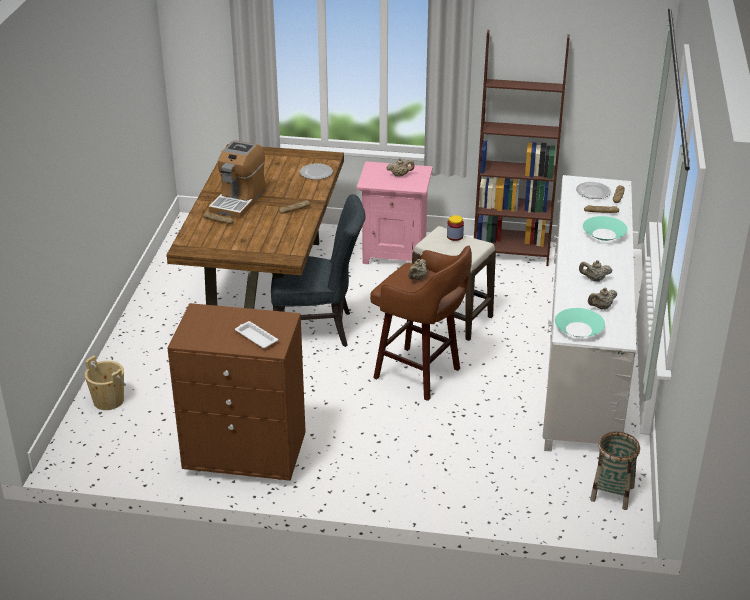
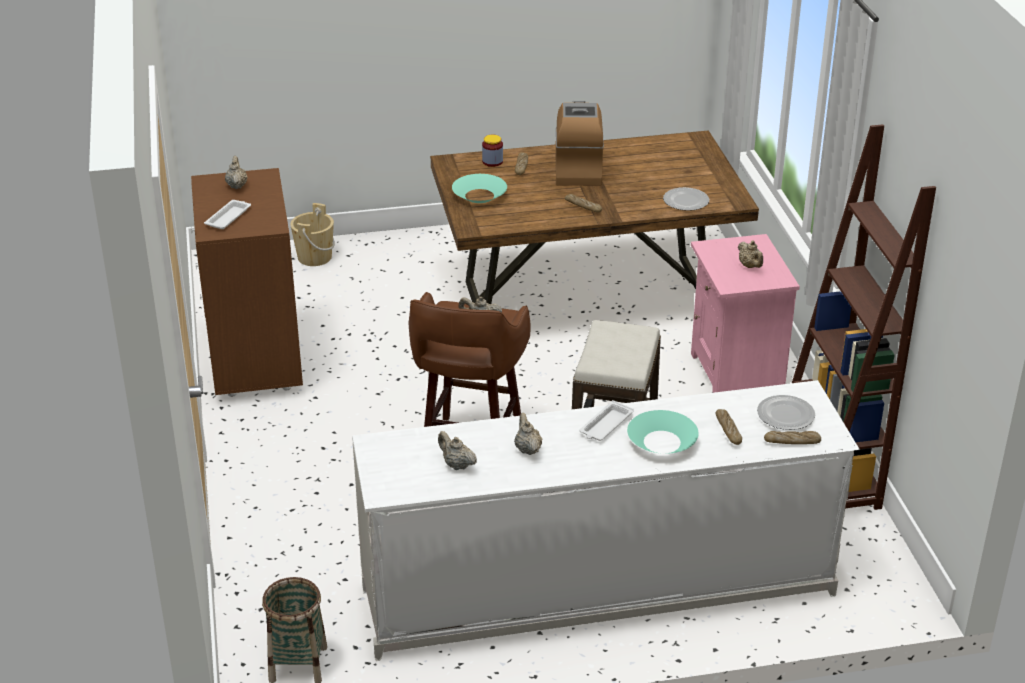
camera: 70 degrees right, 0 degrees up
coffee machine [208,140,266,219] -> coffee machine turned 90 degrees clockwise [555,101,604,186]
grey chair [271,194,366,347] -> none
jar [447,215,464,241] -> jar moved to [482,135,503,167]
turquoise bowl [555,308,605,337] -> turquoise bowl moved to [452,174,507,203]
none -> beige teapot [225,156,247,189]
none -> white tray [580,400,634,441]

